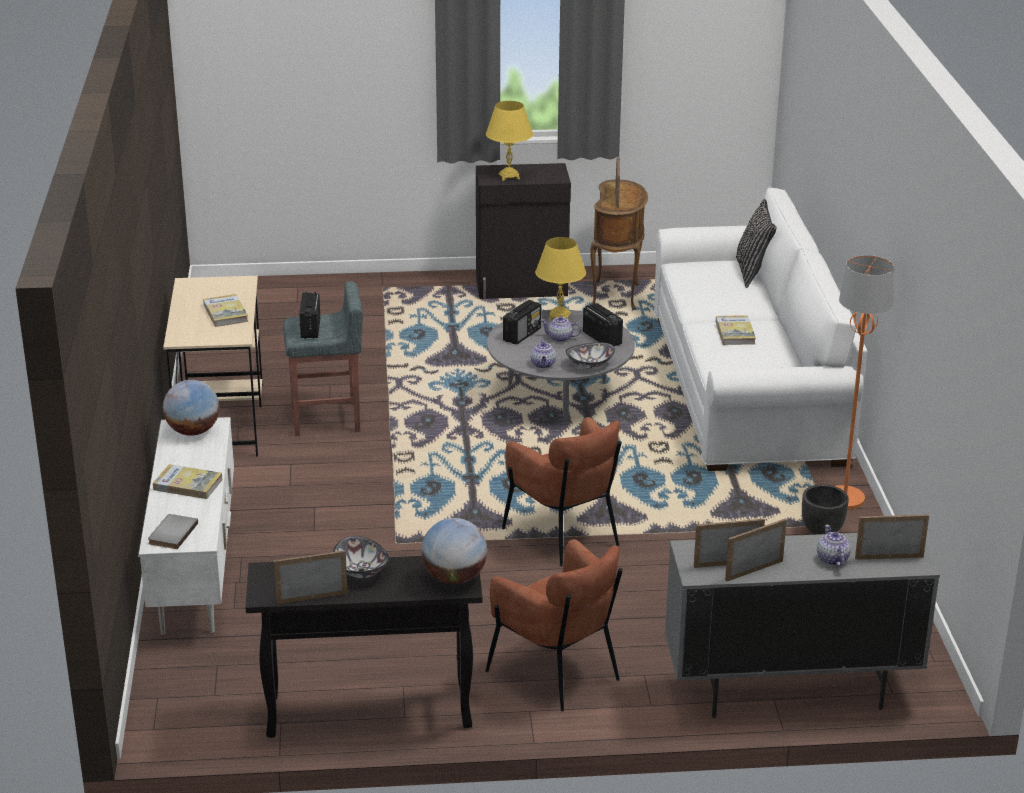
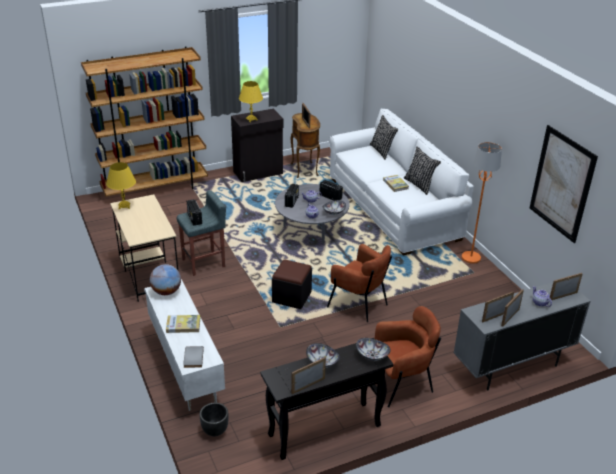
camera: 20 degrees left, 5 degrees up
book [203,294,248,327] -> none
globe [421,518,487,584] -> bowl [356,338,391,361]
brown armchair [485,539,623,711] -> brown armchair turned 45 degrees counterclockwise [375,306,441,408]
yellow table lamp [535,237,586,320] -> yellow table lamp moved to [106,162,136,209]
black planter [802,484,849,535] -> black planter moved to [200,403,229,437]
none -> brown bookcase [81,47,208,199]
none -> black ottoman [272,259,312,309]
none -> black pillow [404,146,441,195]
none -> picture [530,125,598,243]

